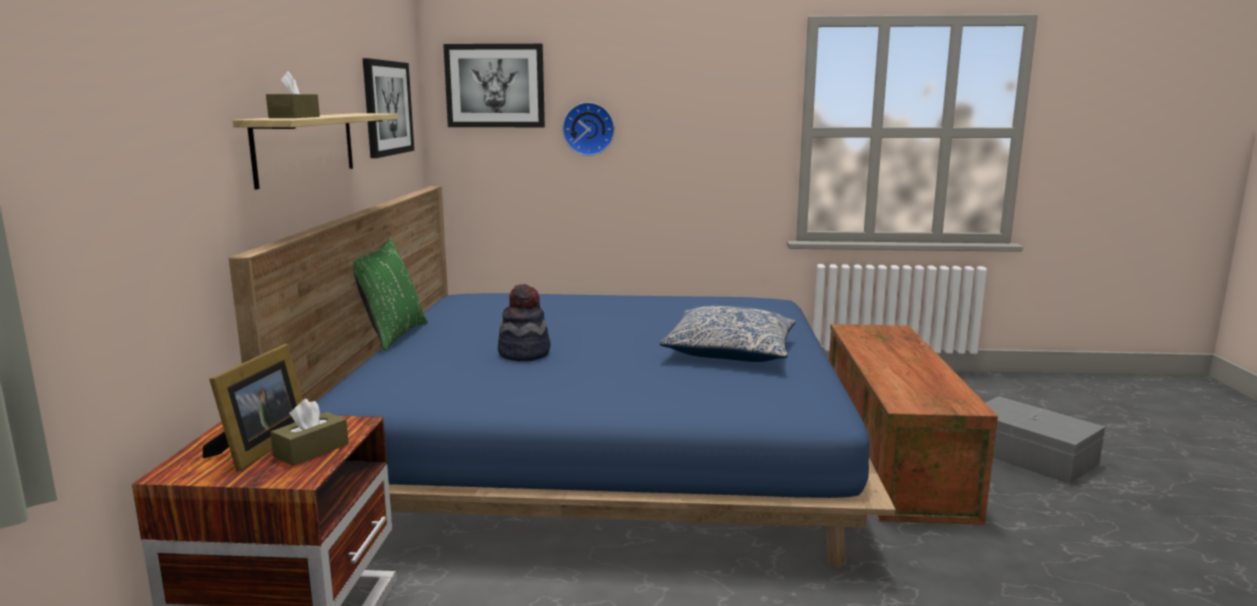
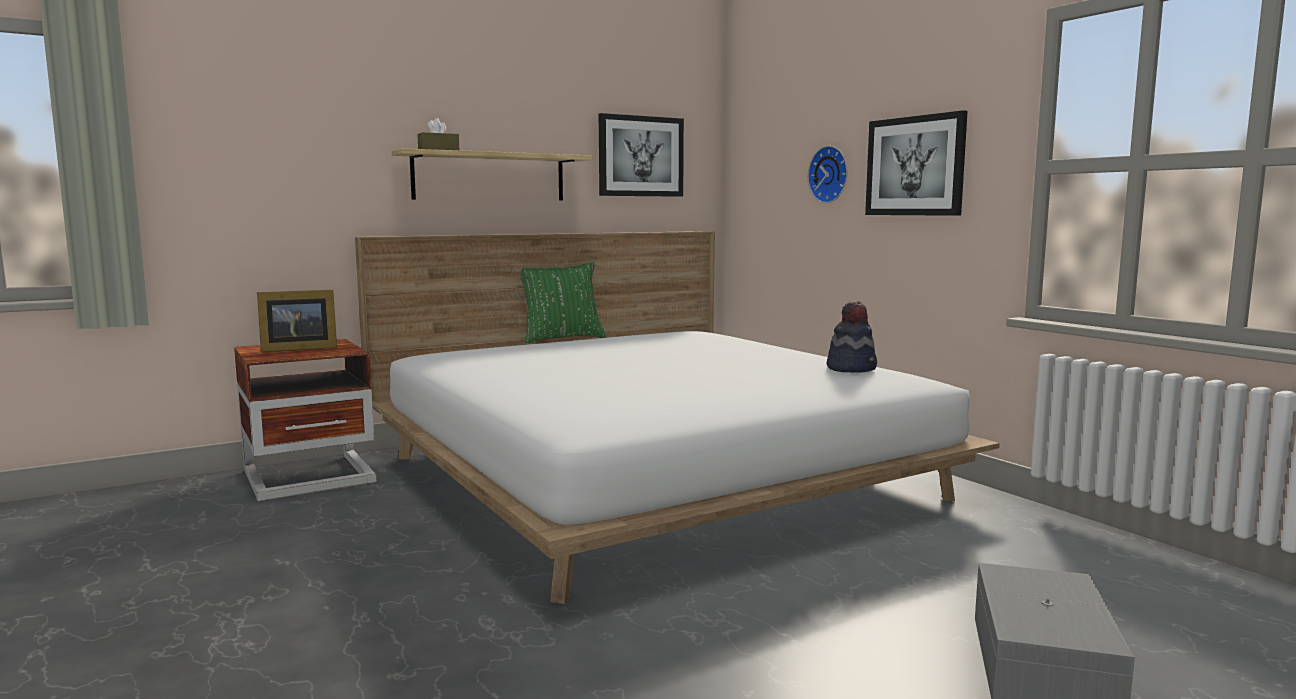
camera: 55 degrees right, 5 degrees down
blue bed [229,186,896,569] -> white bed [355,231,1000,604]
brown tissue box [270,399,349,466] -> none
picture [443,44,545,127] -> picture moved to [865,110,968,216]
hat [498,284,551,361] -> hat moved to [827,301,877,373]
pillow [659,306,795,362] -> none
brown bench [829,324,998,525] -> none

